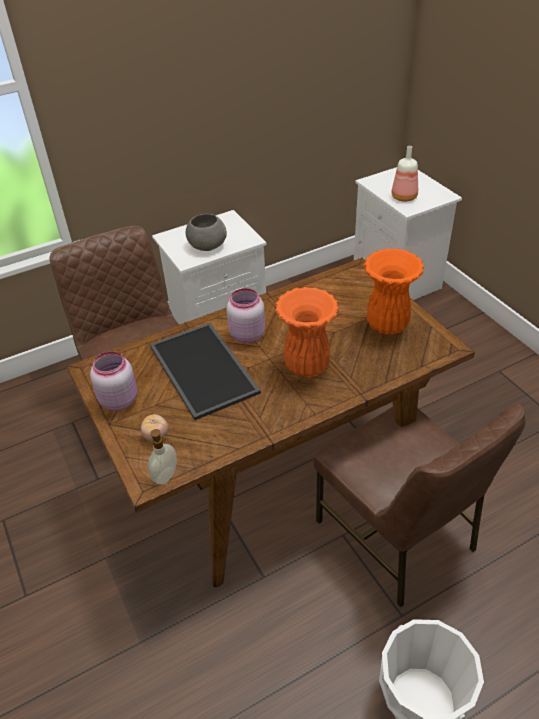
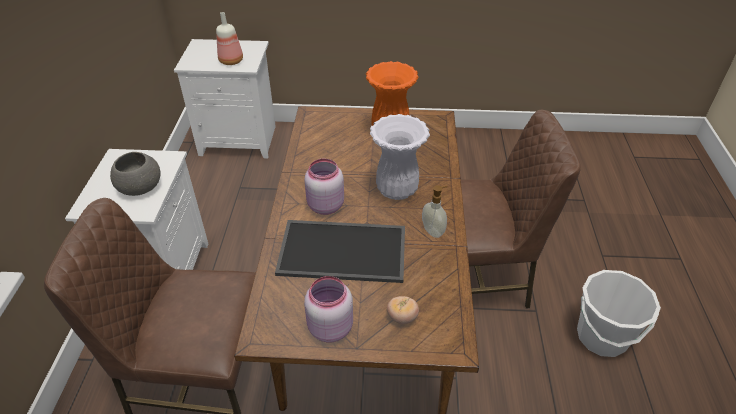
camera: 60 degrees left, 0 degrees up
soap dispenser [148,429,177,485] -> soap dispenser moved to [422,185,447,238]
orange vase [275,287,339,378] -> white vase [370,114,430,200]

